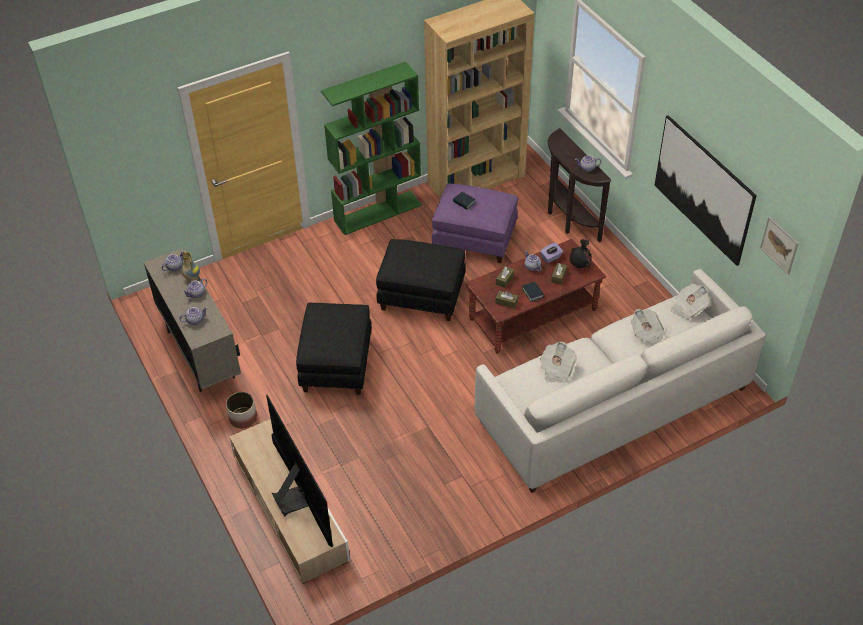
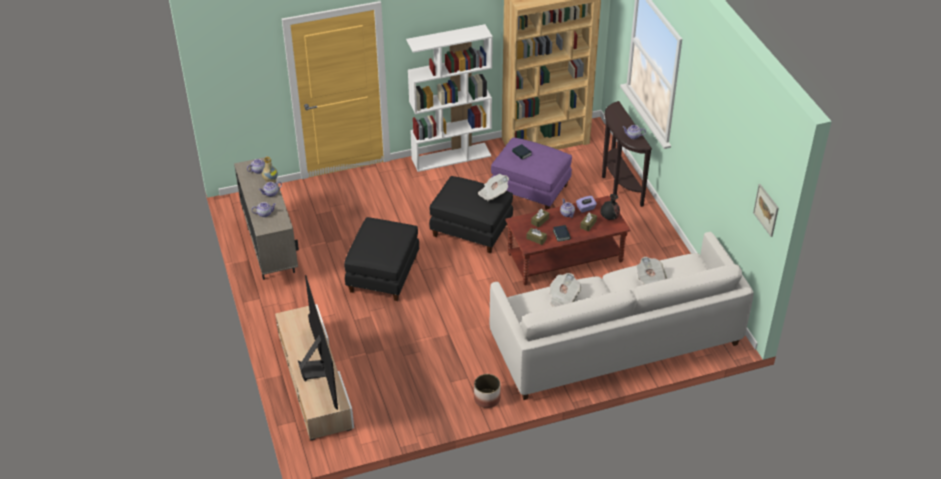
camera: 10 degrees right, 5 degrees down
planter [226,392,257,428] -> planter moved to [474,374,500,408]
green bookcase [321,62,422,235] -> white bookcase [406,24,493,172]
picture [654,115,757,266] -> none
newspaper [671,284,710,320] -> newspaper moved to [478,174,509,201]

